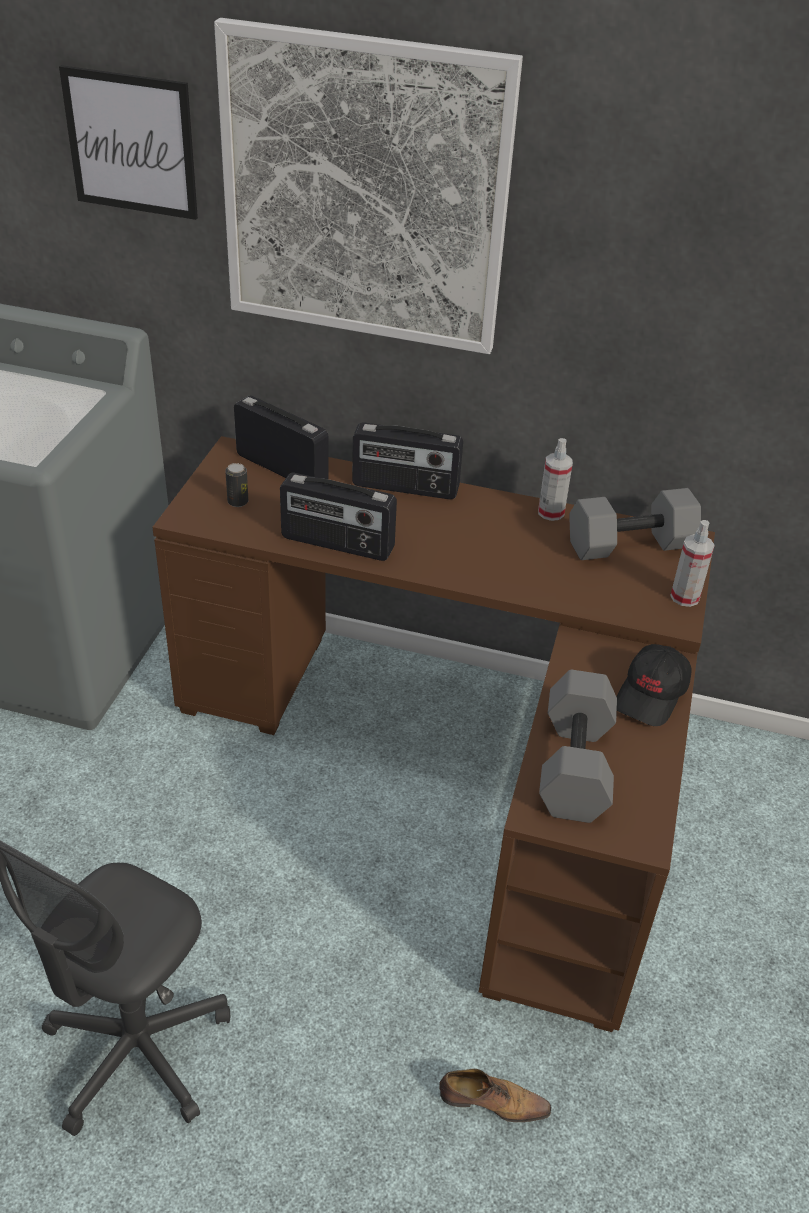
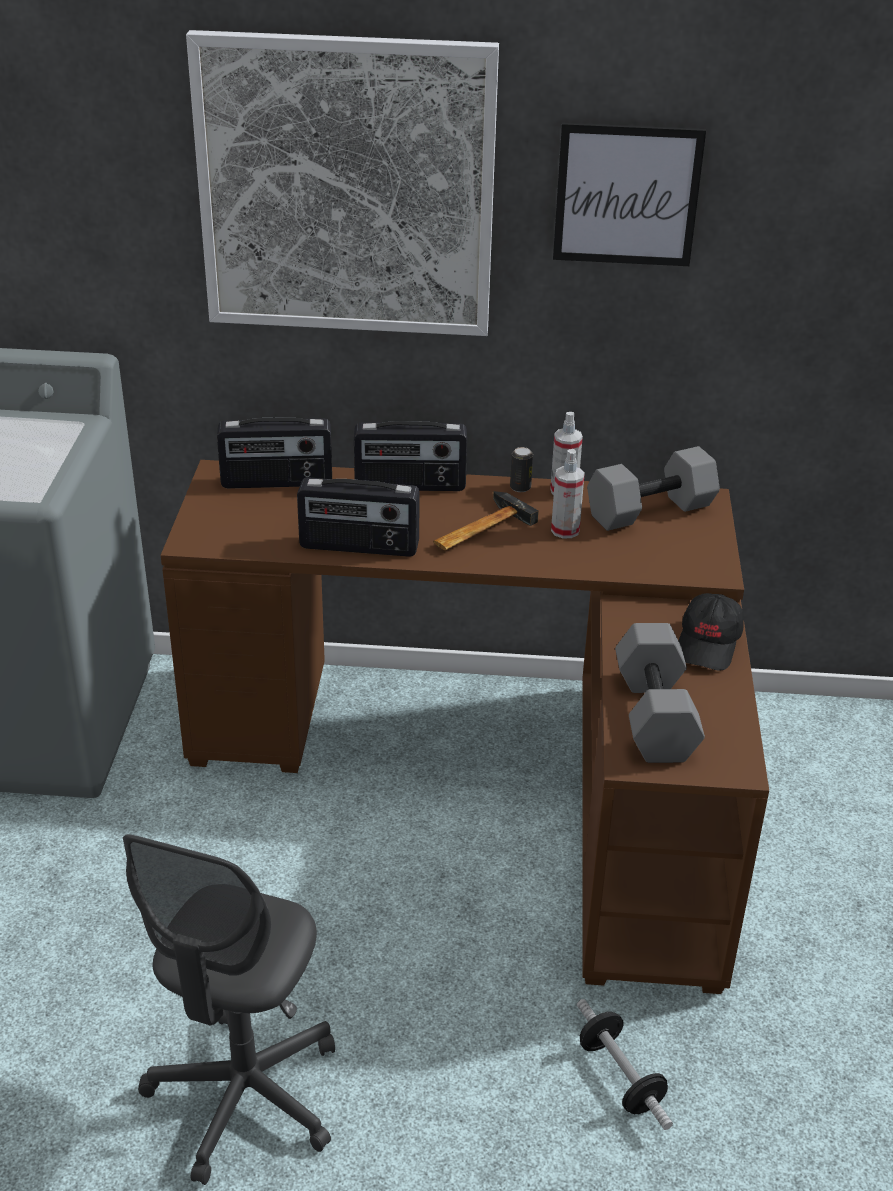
camera: 10 degrees left, 5 degrees down
picture [59,65,198,220] -> picture moved to [553,123,706,266]
can [225,463,248,507] -> can moved to [510,447,533,492]
radio [234,396,328,479] -> radio turned 150 degrees clockwise [217,418,332,488]
shoe [439,1069,551,1122] -> dumbbell [577,999,673,1130]
spray bottle [670,520,715,607] -> spray bottle moved to [551,449,585,538]
none -> hammer [433,491,539,550]

